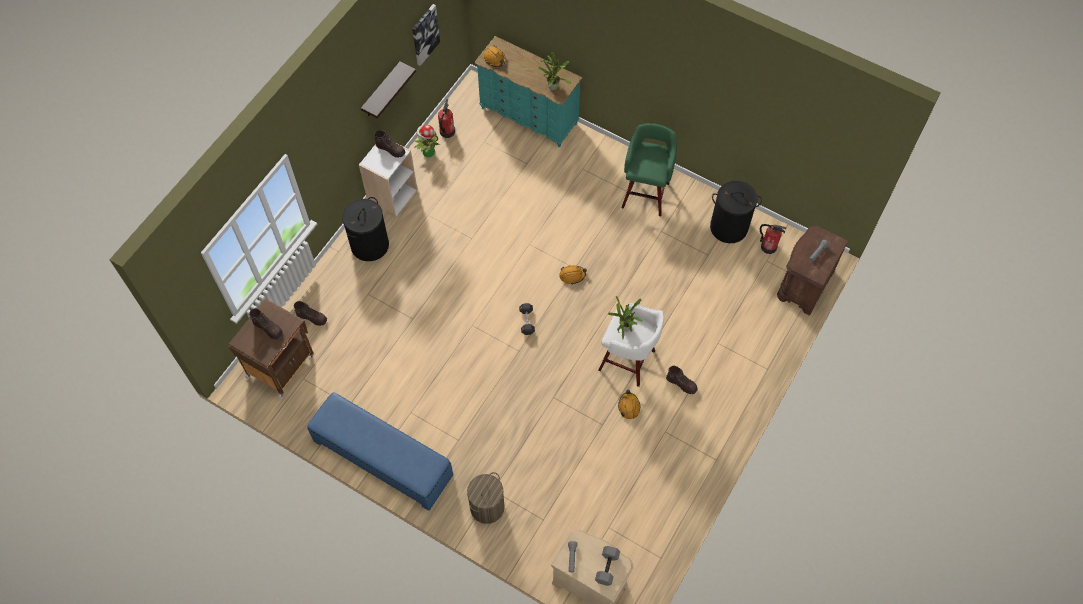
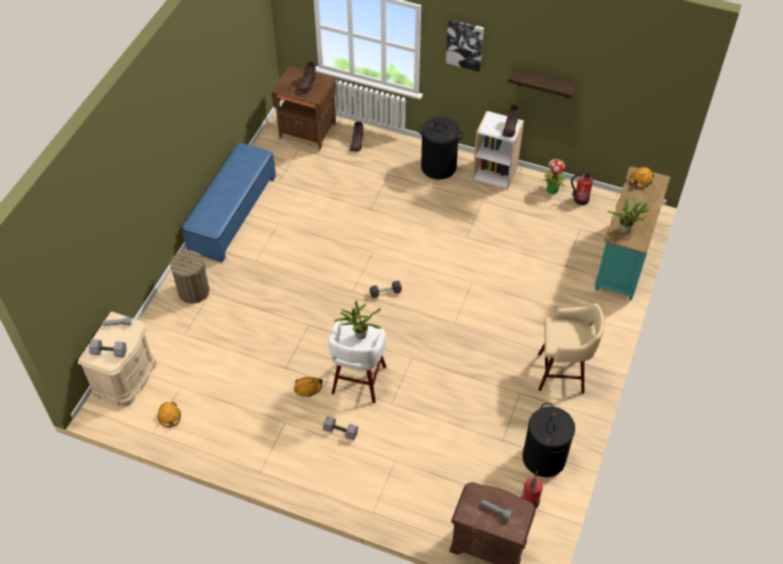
camera: 80 degrees right, 10 degrees down
picture [412,4,440,66] -> picture moved to [446,19,484,72]
orange hard hat [559,265,587,284] -> orange hard hat moved to [157,402,181,428]
green stool [622,123,677,216] -> beige stool [538,303,605,394]
brown boot [666,366,698,394] -> grey dumbbell [323,416,358,440]

